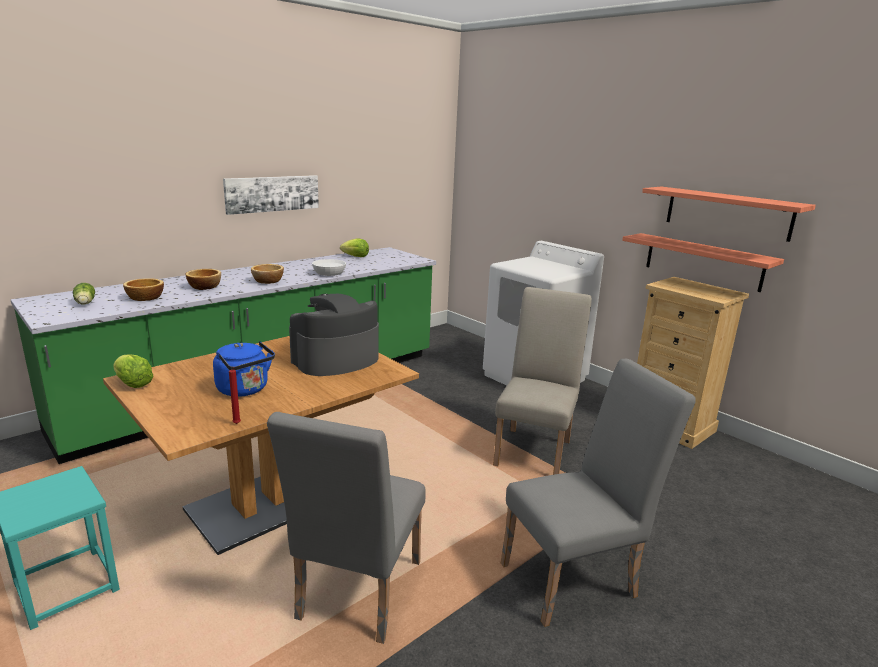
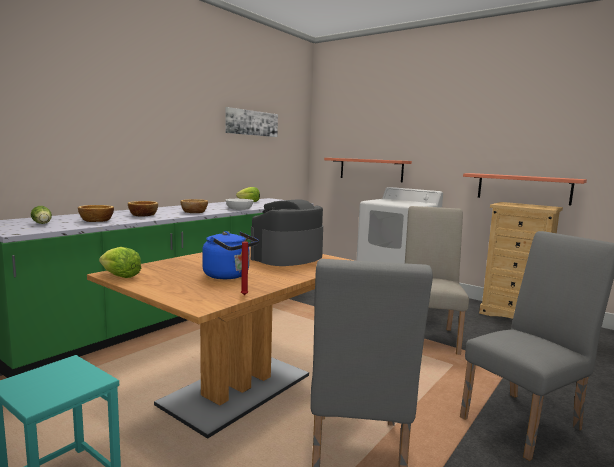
camera: 10 degrees left, 10 degrees down
picture [223,175,319,215] -> picture moved to [225,107,278,137]
shelf [642,187,816,242] -> shelf moved to [324,158,412,182]

